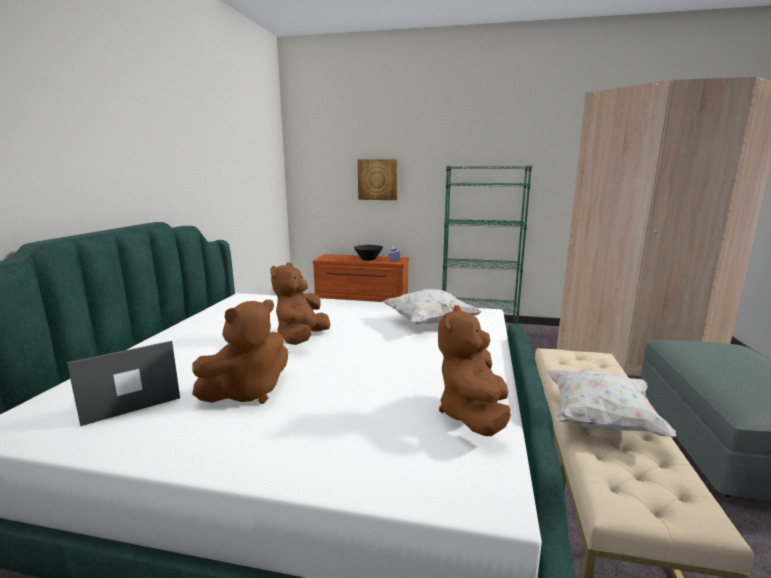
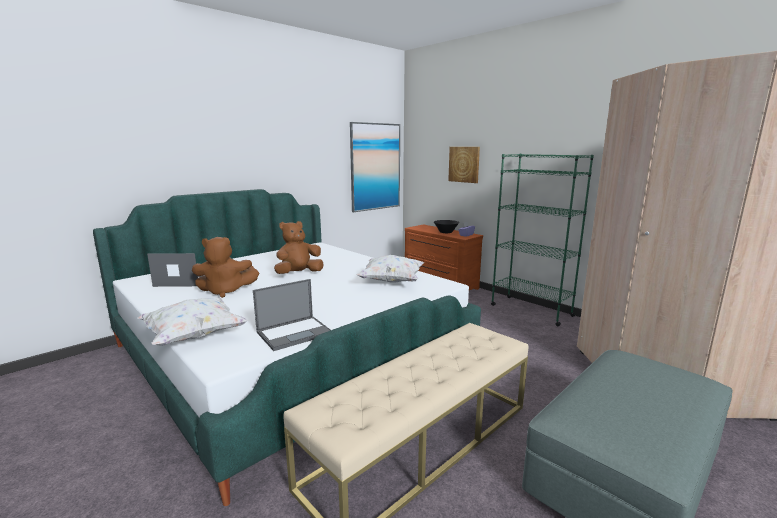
camera: 35 degrees right, 0 degrees up
brown plush toy [438,305,511,436] -> laptop [253,279,330,351]
white pillow [546,370,677,437] -> white pillow moved to [137,298,248,346]
none -> picture [350,122,400,212]

